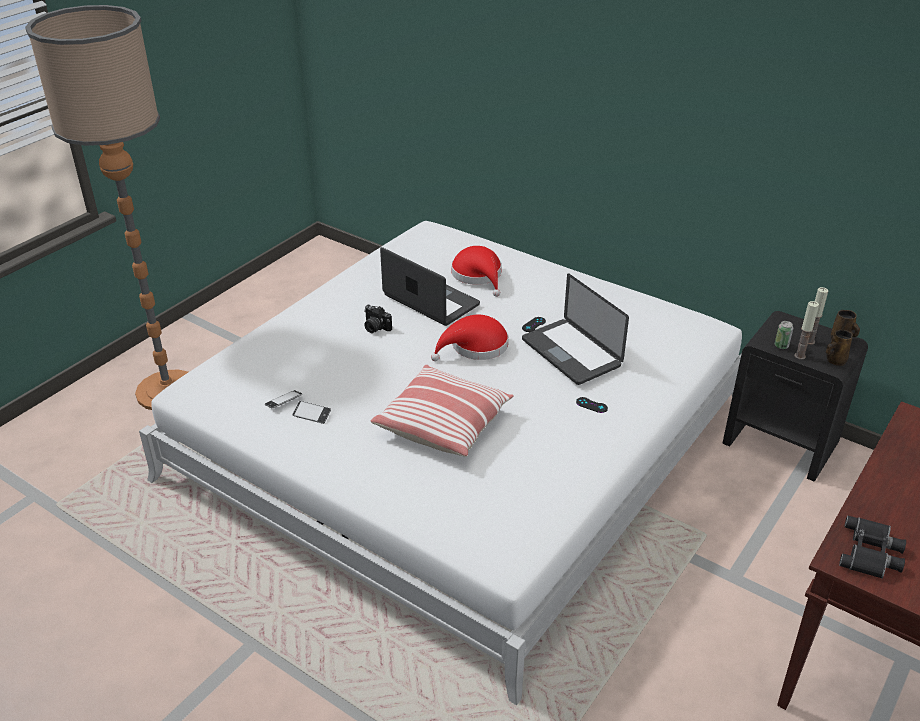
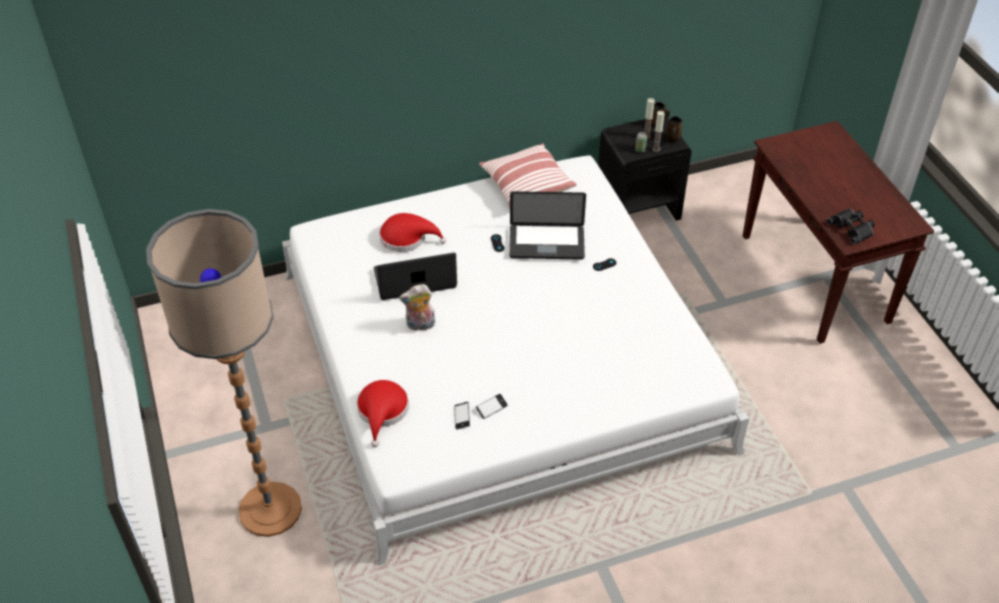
camera: 55 degrees left, 10 degrees up
camera [364,305,392,333] -> plush toy [399,284,436,331]
pillow [371,365,514,457] -> pillow moved to [479,143,577,208]
red hat [431,315,509,361] -> red hat moved to [357,380,409,447]

